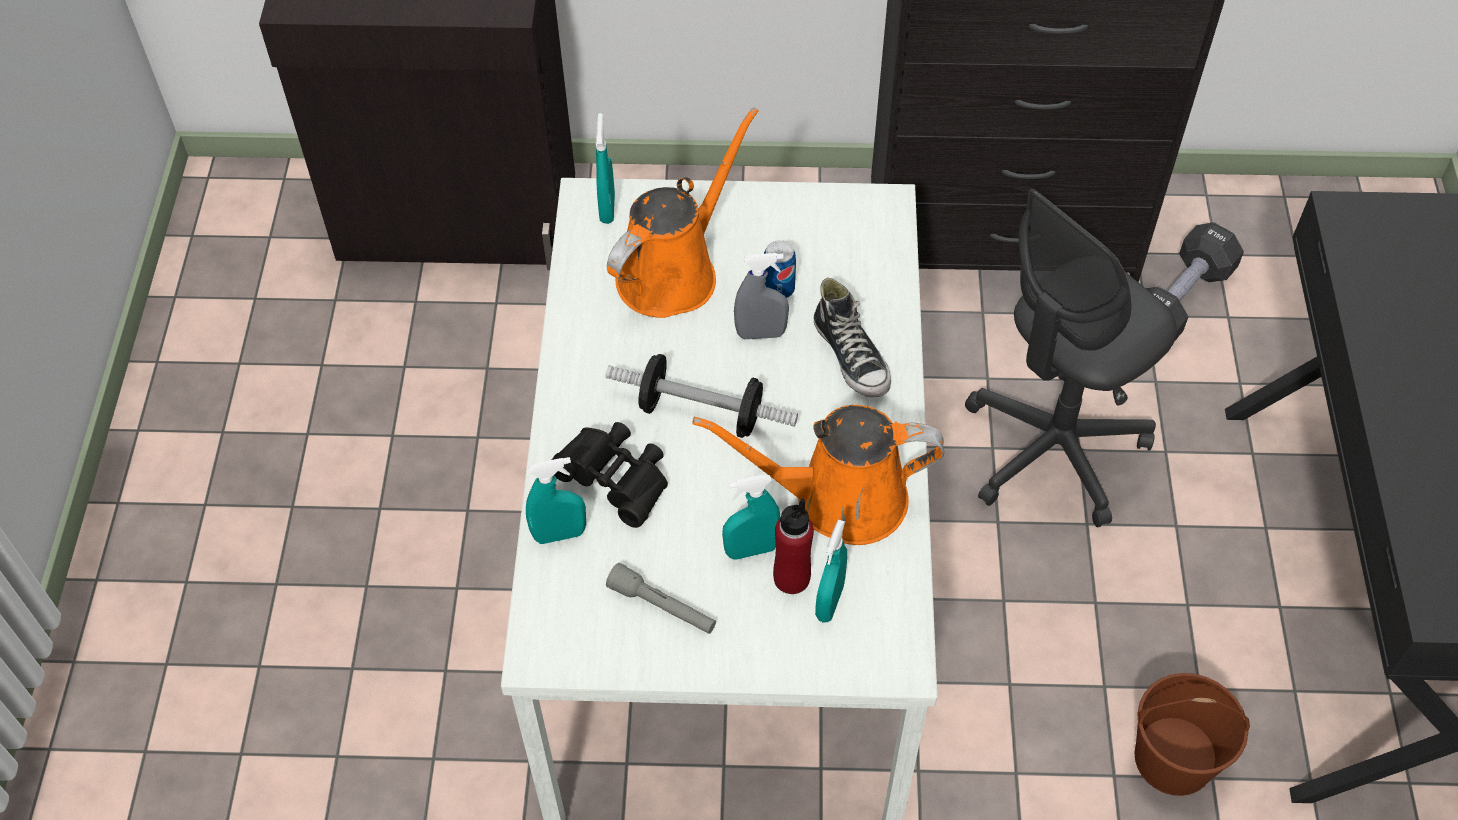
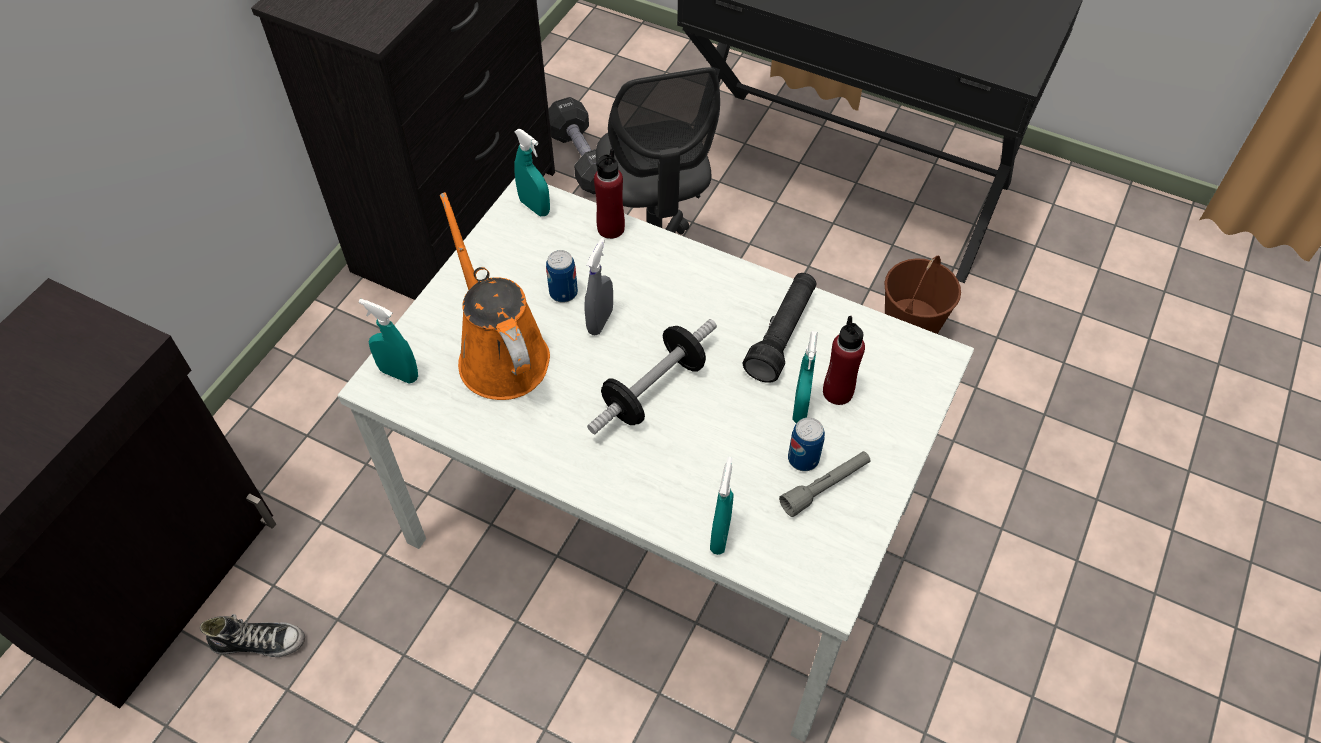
camera: 65 degrees left, 0 degrees up
black binoculars [552,422,668,528] -> none
orange watering can [693,405,944,545] -> black flashlight [743,273,816,383]
shoe [814,278,891,397] -> shoe moved to [200,614,305,657]
turquoise spray bottle [815,520,847,622] -> turquoise spray bottle moved to [514,129,550,216]
none -> red bottle [594,149,625,239]
none -> can [788,417,825,471]

